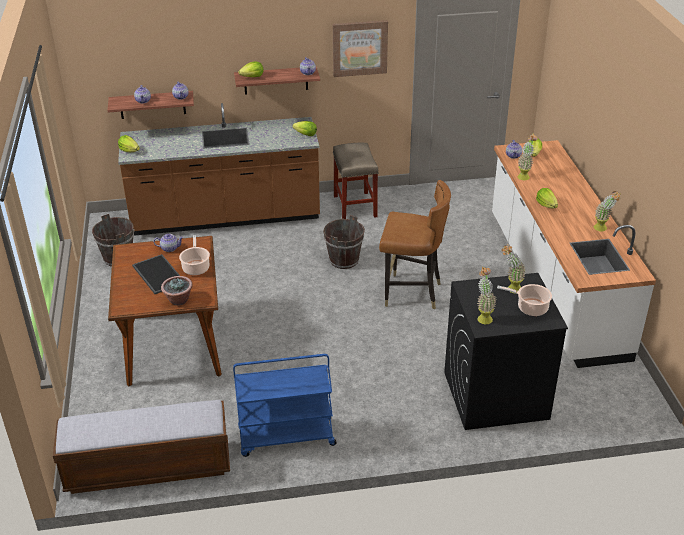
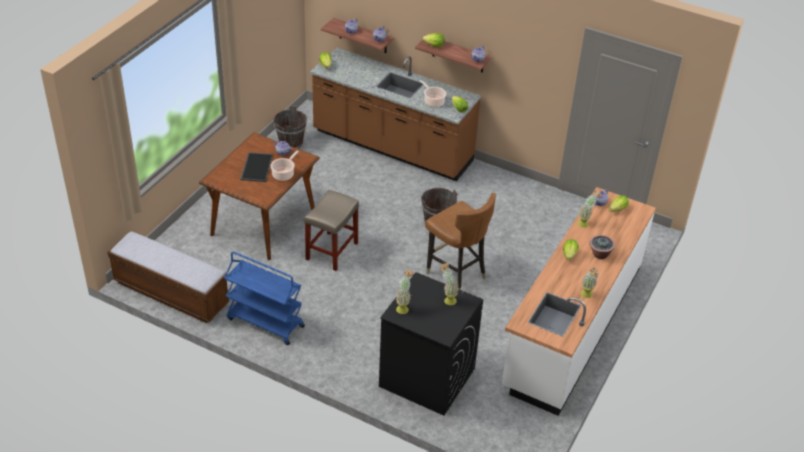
camera: 35 degrees right, 5 degrees up
potted plant [161,276,192,305] -> potted plant moved to [589,235,615,259]
picture [332,20,388,77] -> none
beige stool [333,143,379,219] -> beige stool moved to [304,190,359,271]
cooking pot [497,284,552,316] -> cooking pot moved to [420,80,446,107]

